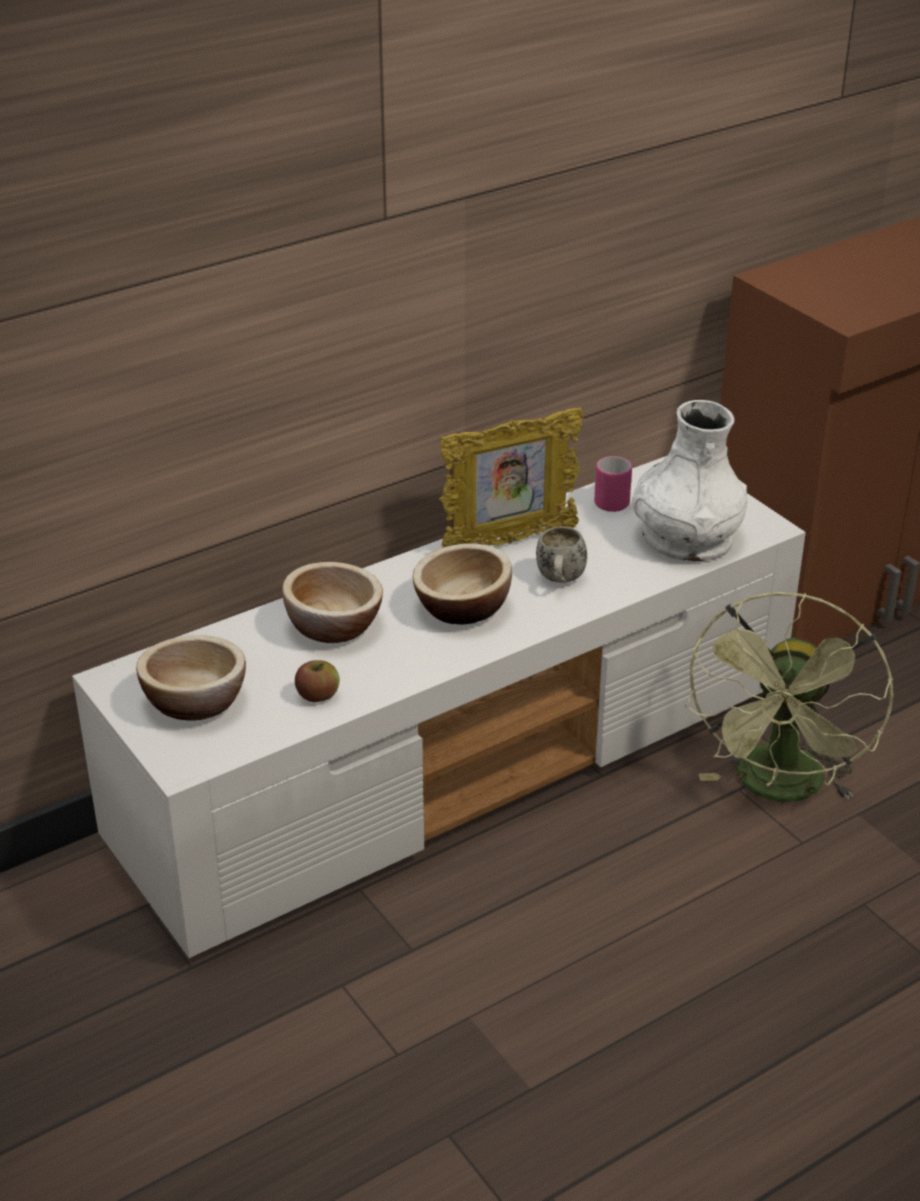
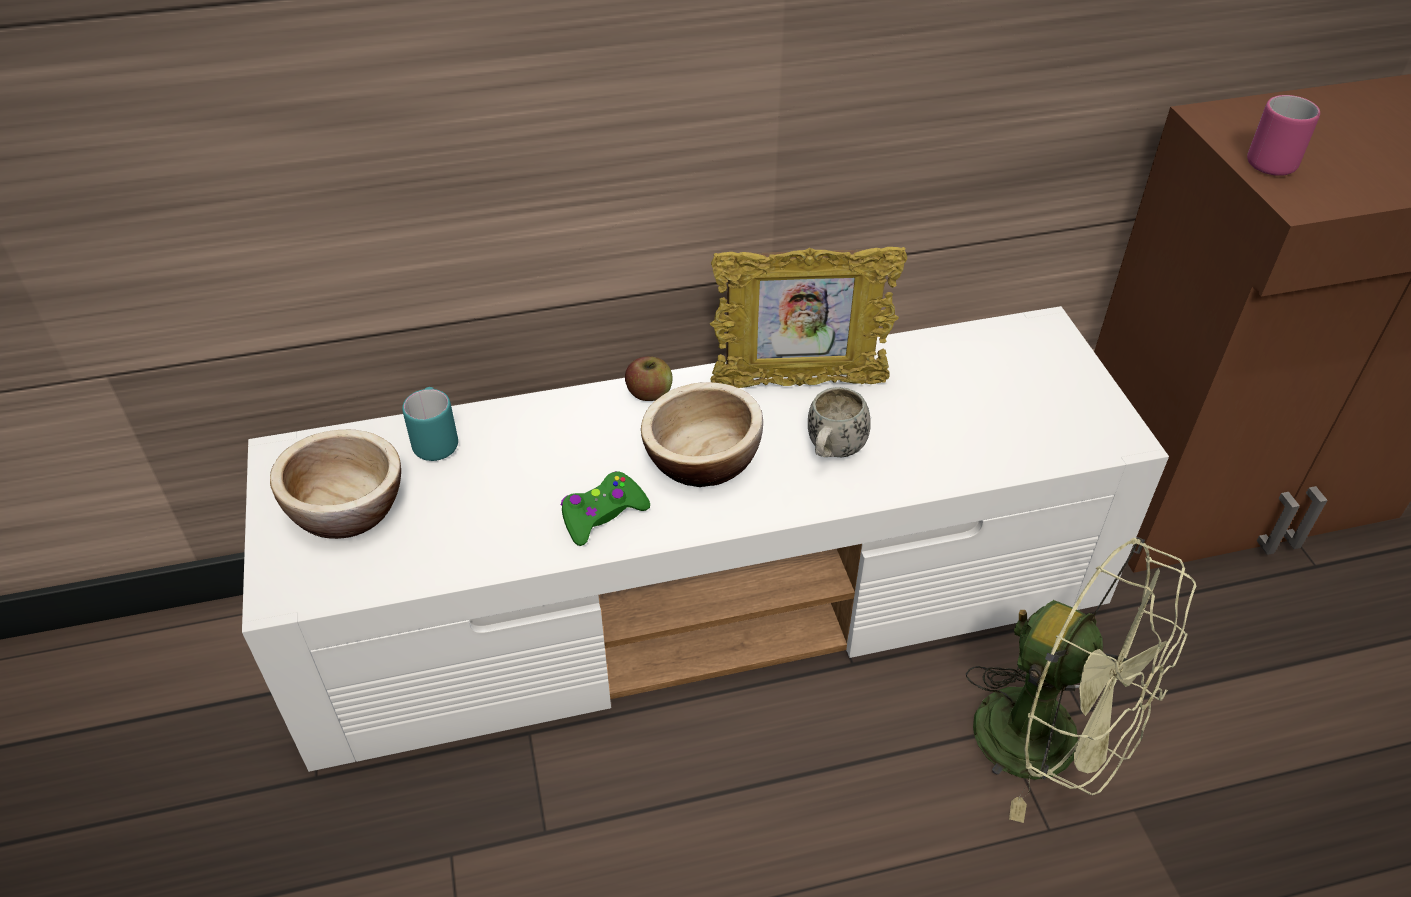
camera: 20 degrees right, 10 degrees up
bowl [282,562,383,643] -> none
apple [295,660,339,702] -> apple moved to [625,356,673,401]
pink mug [594,456,632,512] -> pink mug moved to [1247,95,1320,176]
white vase [632,400,748,561] -> none
green fan [685,592,893,802] -> green fan turned 90 degrees counterclockwise [966,537,1196,823]
none -> turquoise mug [402,387,458,461]
none -> green game controller [561,471,650,546]

